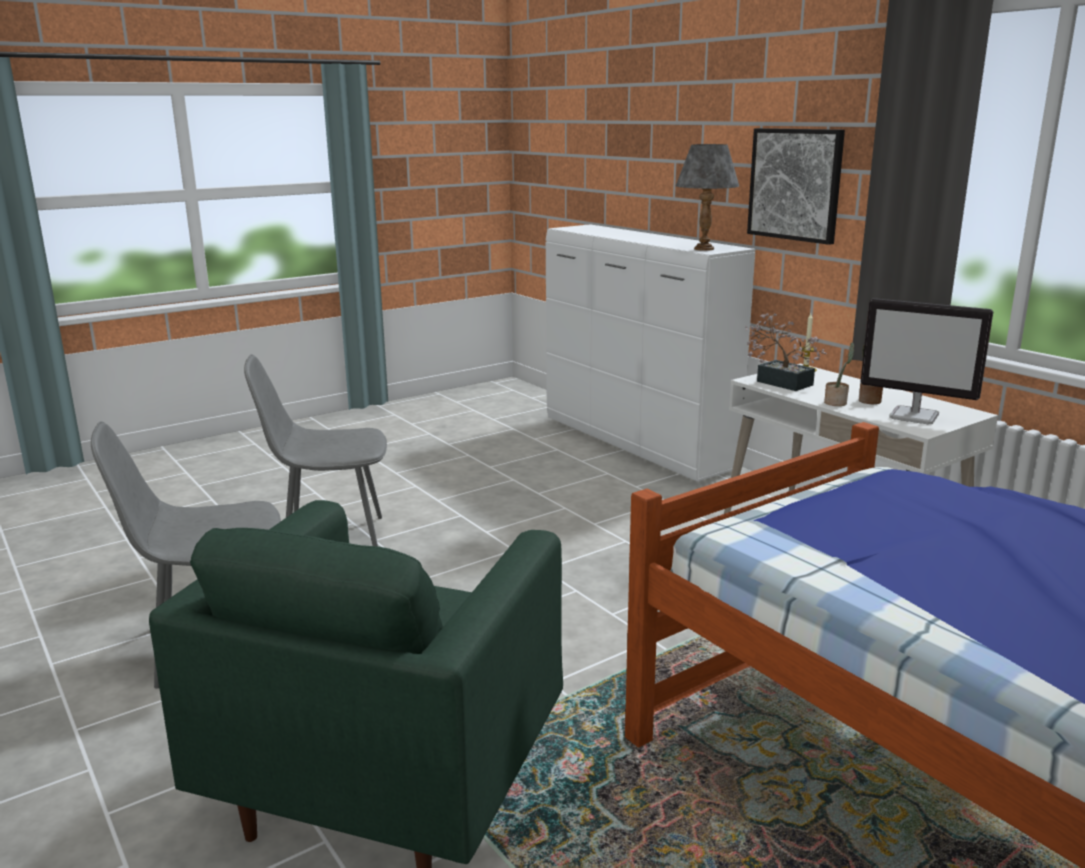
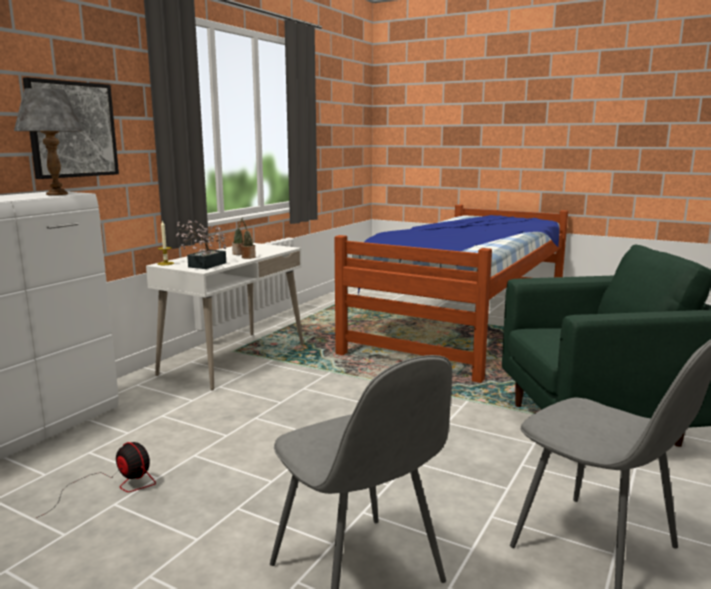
camera: 115 degrees left, 5 degrees down
monitor [860,298,994,424] -> none
none -> fan [36,442,156,518]

